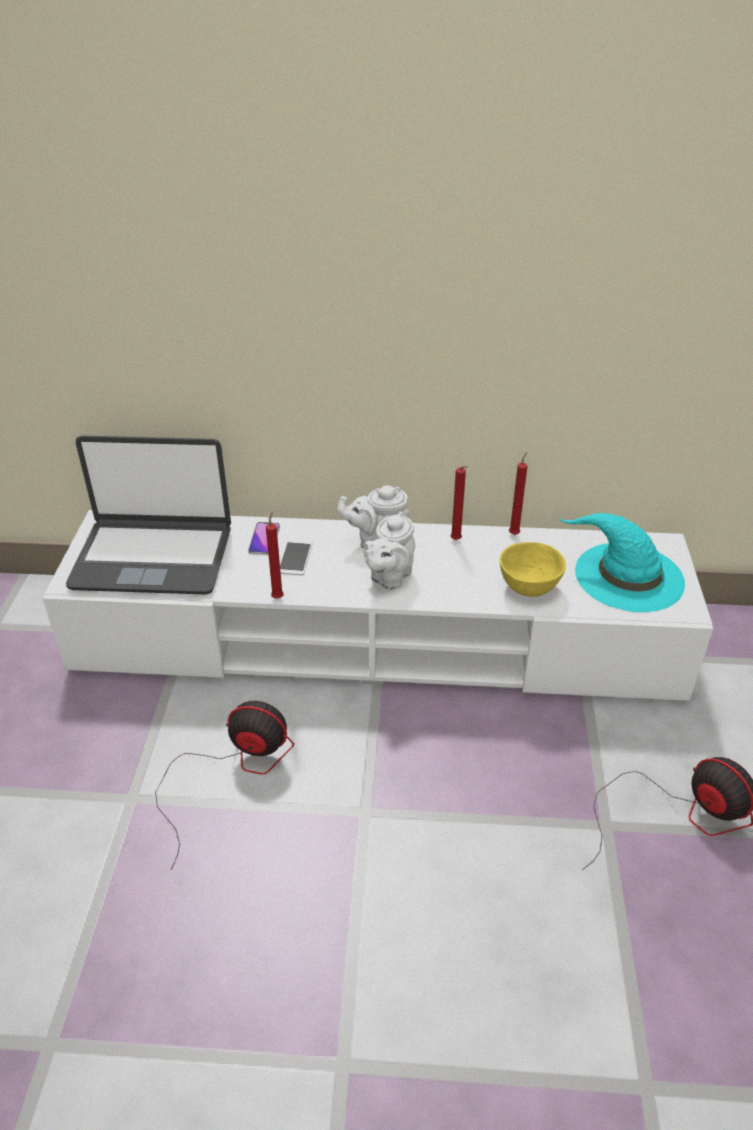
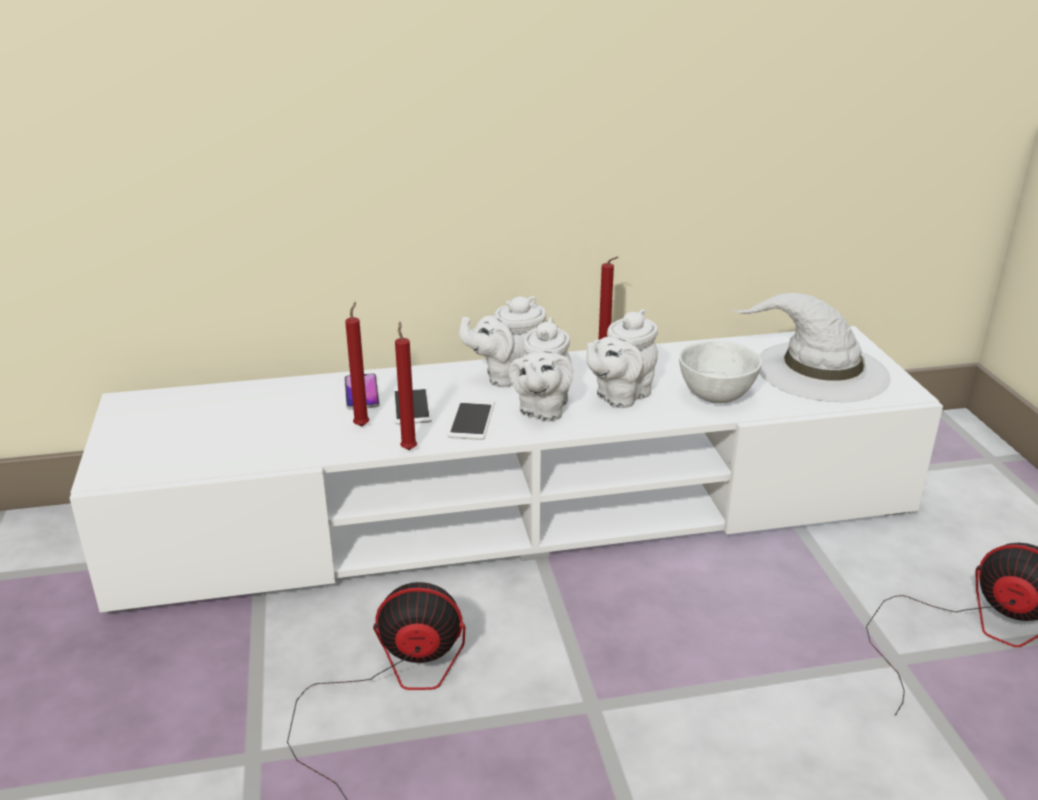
camera: 15 degrees left, 10 degrees down
laptop [66,435,231,595] -> none
yellow bowl [500,542,566,597] -> white bowl [679,341,762,403]
red candle [509,452,528,535] -> red candle moved to [345,302,369,427]
turquoise hat [558,513,685,612] -> white hat [732,293,891,402]
none -> phone [448,399,495,440]
none -> white teapot [586,309,658,408]

